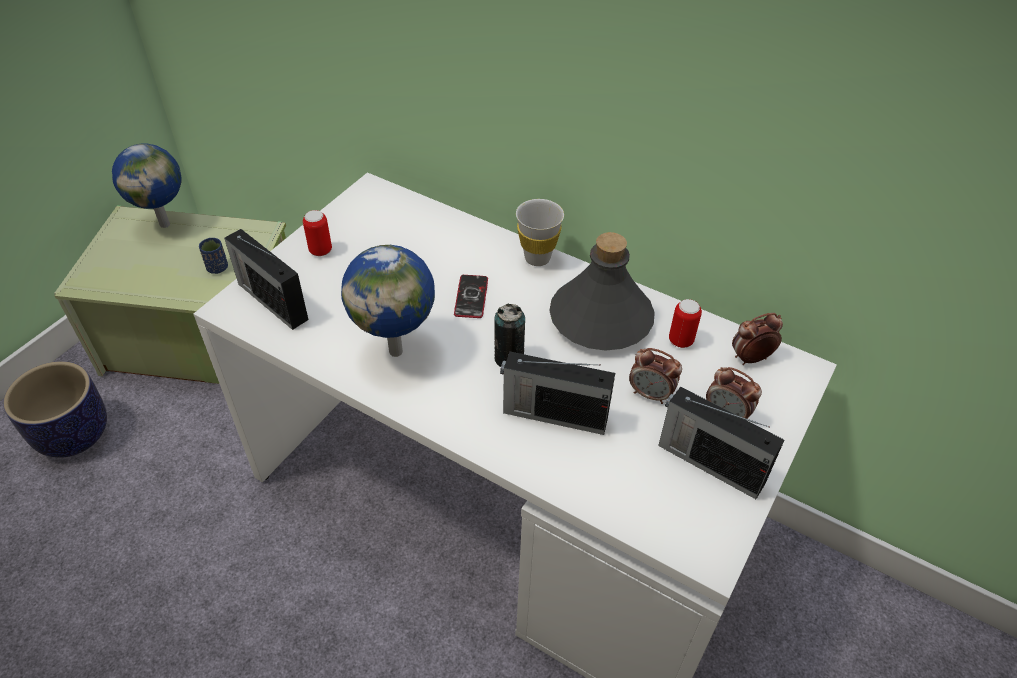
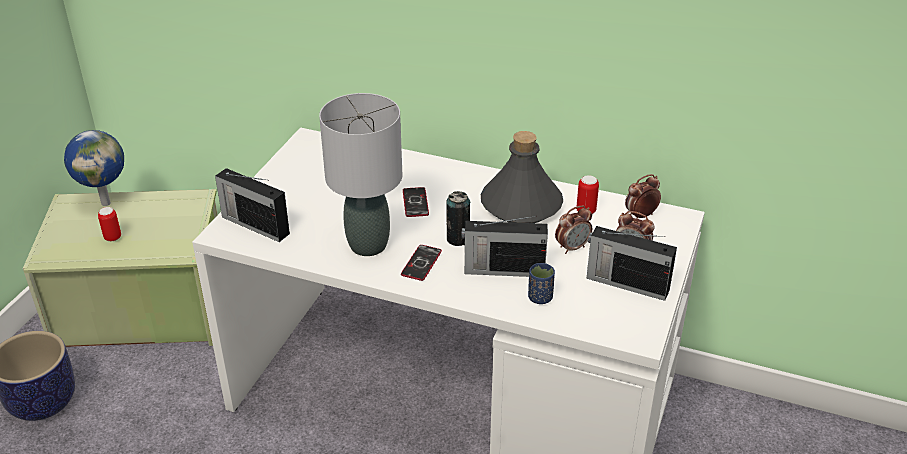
camera: 10 degrees left, 10 degrees down
blue cup [199,238,228,274] -> blue cup moved to [528,263,555,304]
can [303,210,332,256] -> can moved to [98,207,121,241]
globe [341,245,435,357] -> grey table lamp [319,93,402,256]
white cup [516,199,564,266] -> none
alarm clock [629,348,682,404] -> alarm clock turned 45 degrees counterclockwise [555,206,592,254]
none -> phone [401,245,442,281]

